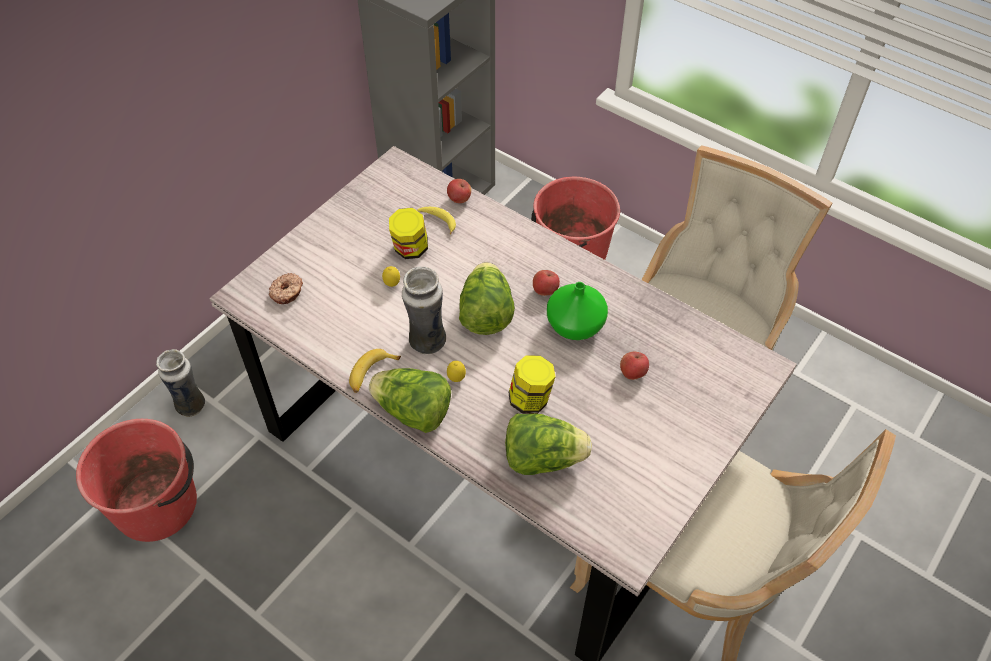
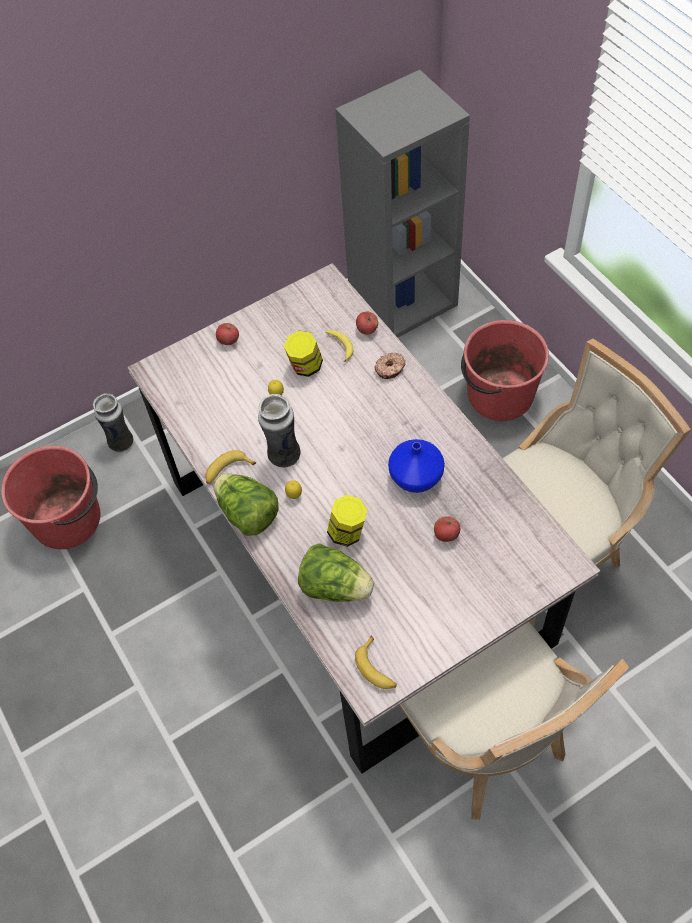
camera: 25 degrees right, 5 degrees up
donut [269,273,303,304] -> donut moved to [374,352,406,379]
lettuce [459,262,515,335] -> none
apple [533,270,560,296] -> apple moved to [216,323,239,345]
green vase [547,282,608,340] -> blue vase [388,439,445,493]
none -> banana [355,636,397,689]

